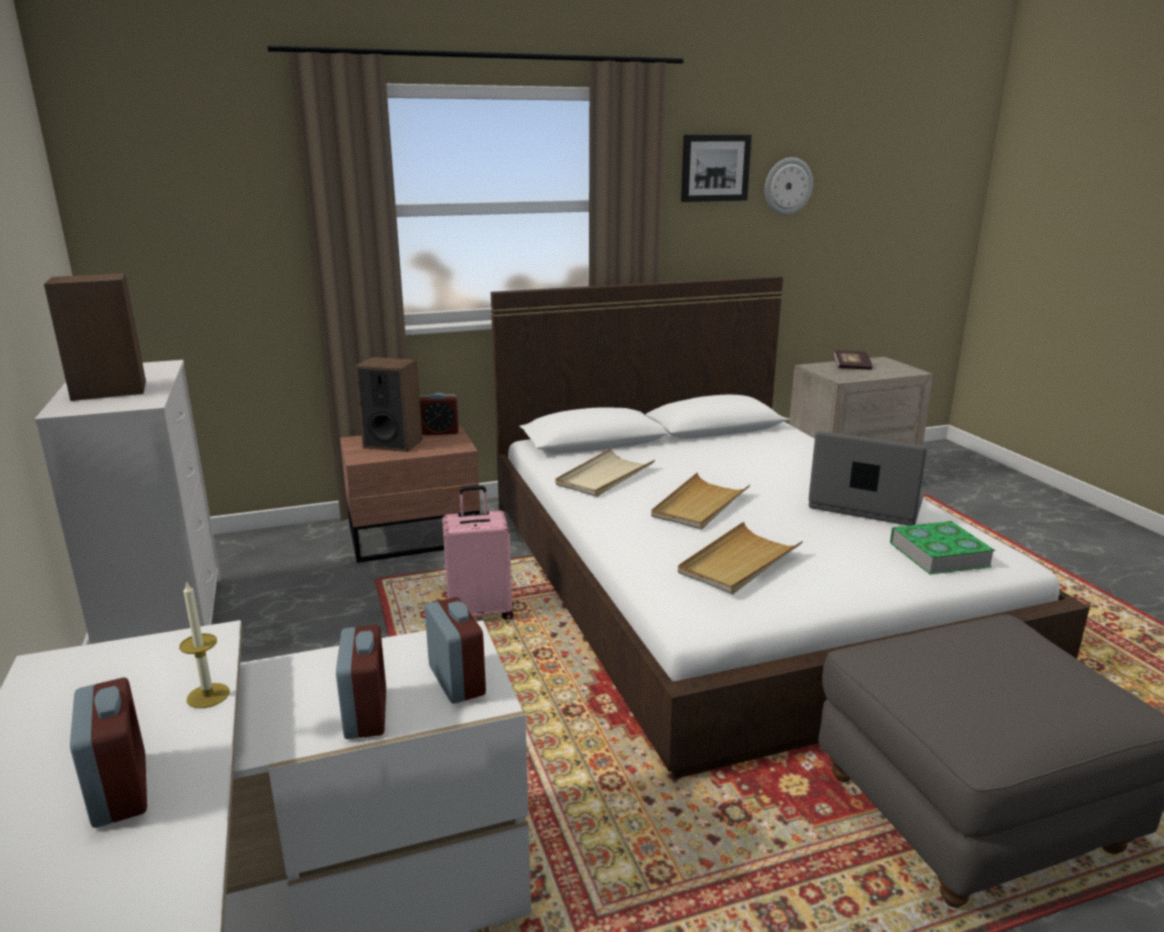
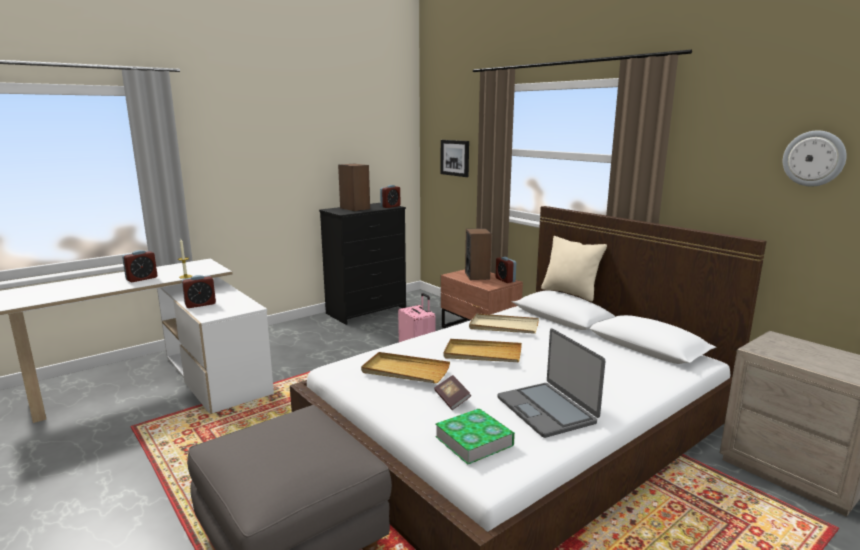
camera: 70 degrees right, 5 degrees down
white dresser [35,360,221,644] -> black dresser [319,203,406,325]
alarm clock [425,597,486,704] -> alarm clock moved to [380,185,401,208]
picture [681,135,752,202] -> picture moved to [440,140,469,177]
laptop [809,431,927,526] -> laptop turned 150 degrees clockwise [497,328,605,438]
book [833,350,873,370] -> book moved to [434,375,471,410]
none -> beige pillow [541,236,607,301]

